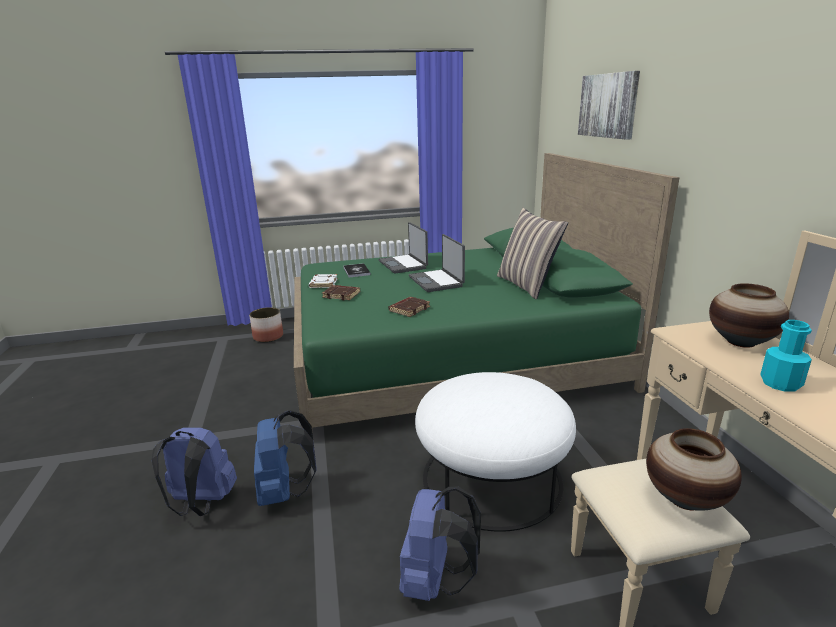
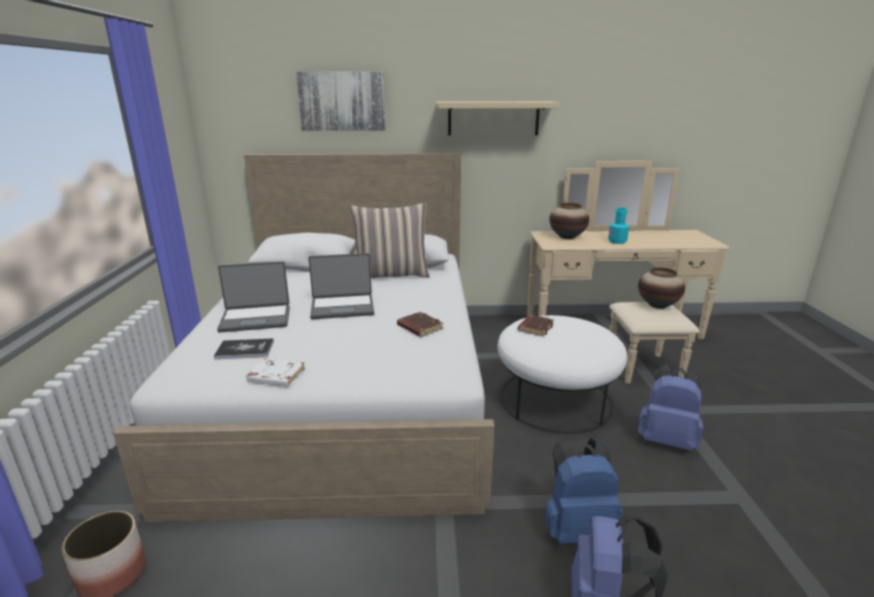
camera: 80 degrees left, 0 degrees up
green bed [294,153,680,434] -> white bed [113,153,495,522]
brown book [322,285,360,300] -> brown book moved to [517,315,554,337]
none -> beige shelf [436,101,560,136]

